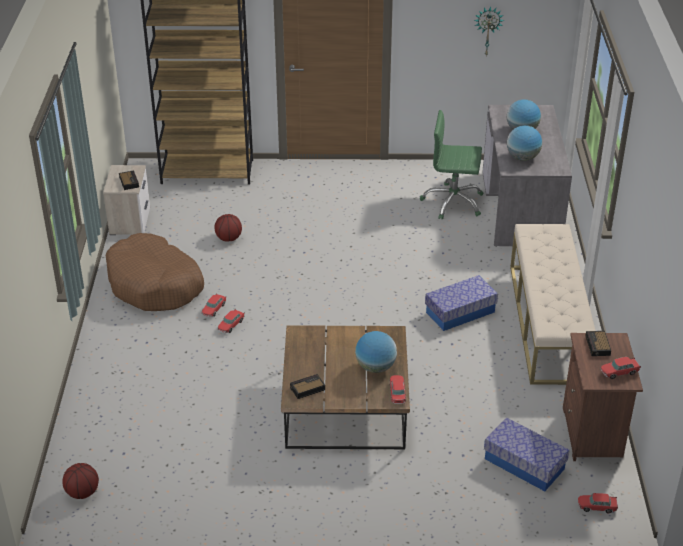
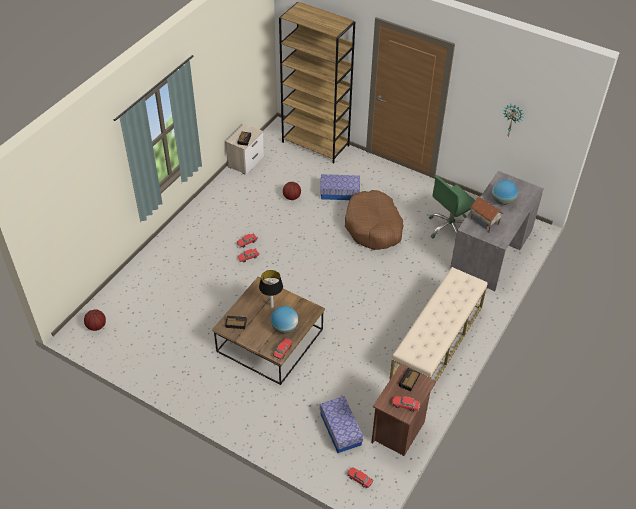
camera: 30 degrees right, 10 degrees up
brown dog bed [106,233,204,311] -> brown dog bed moved to [345,190,404,250]
green office chair [420,110,483,220] -> green office chair turned 75 degrees counterclockwise [429,176,475,238]
storage box [425,275,498,331] -> storage box moved to [320,174,360,200]
globe [507,125,542,161] -> toy house [470,197,503,233]
none -> table lamp [259,270,283,308]

